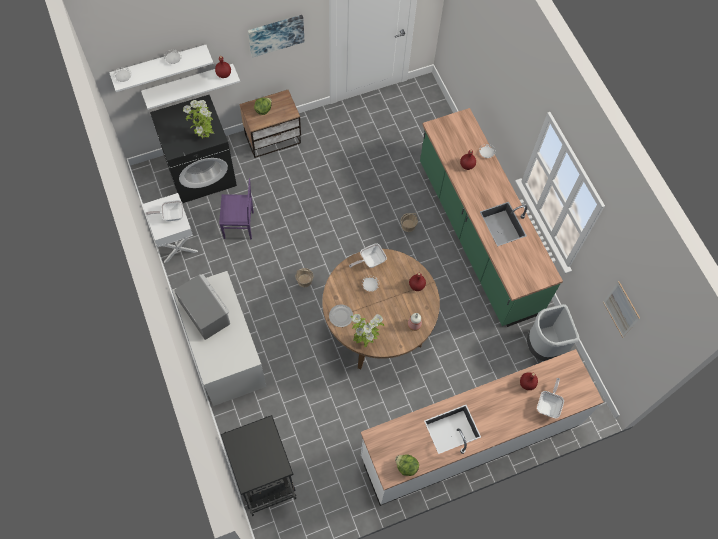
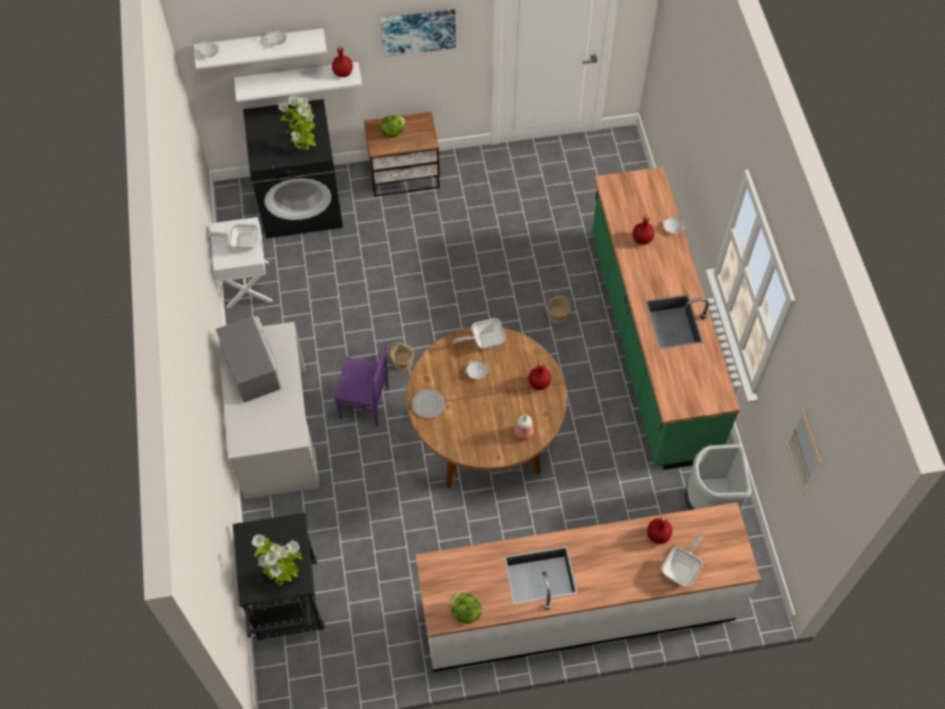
camera: 15 degrees right, 5 degrees down
purple chair [219,178,254,239] -> purple chair moved to [334,341,389,426]
potted plant [350,314,384,348] -> potted plant moved to [251,534,303,586]

